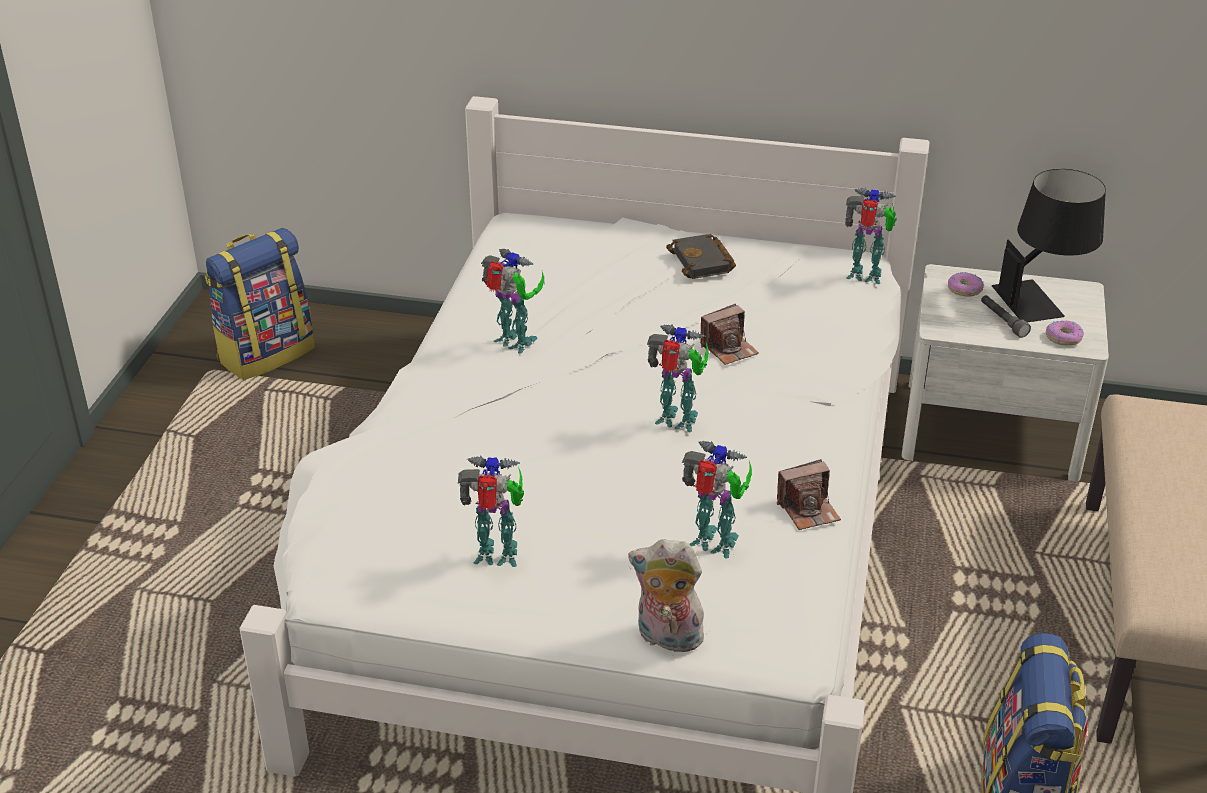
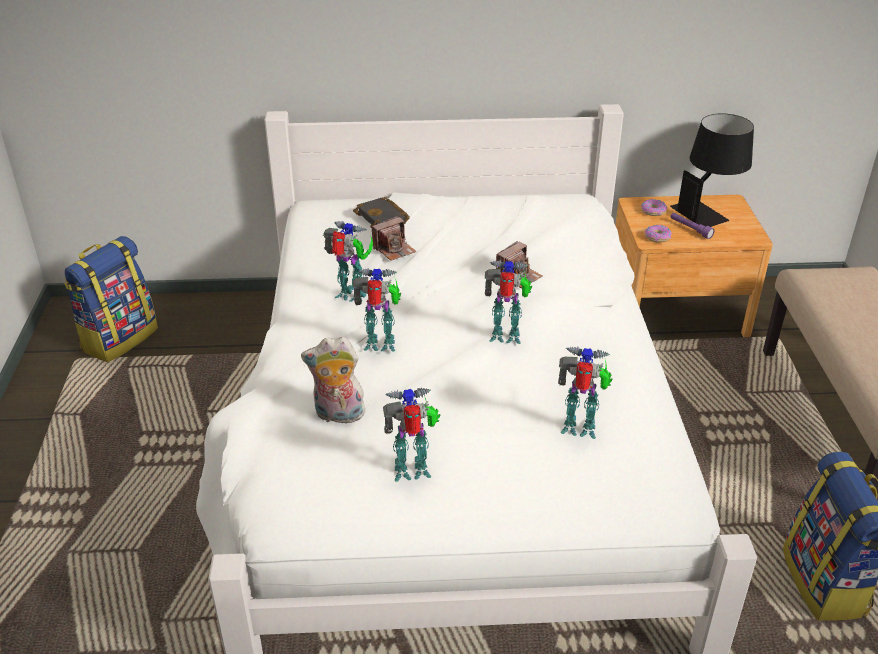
camera: 15 degrees left, 0 degrees up
plush toy [628,539,707,652] -> plush toy moved to [301,337,365,423]
black book [666,234,736,279] -> black book moved to [353,197,410,228]
camera [777,459,841,530] -> camera moved to [372,216,416,261]
toy robot [845,188,897,284] -> toy robot moved to [352,268,401,352]
white nightstand [902,264,1109,482] -> brown nightstand [615,195,773,337]
grey flashlight [981,295,1031,338] -> purple flashlight [671,213,714,239]
donut [1046,321,1084,345] -> donut moved to [644,225,672,243]

